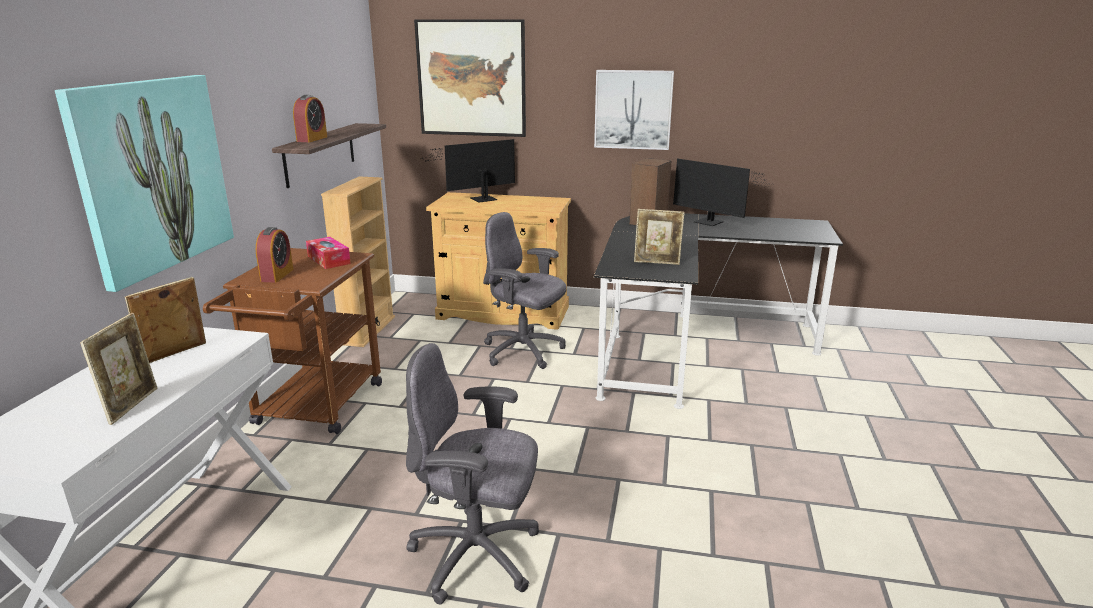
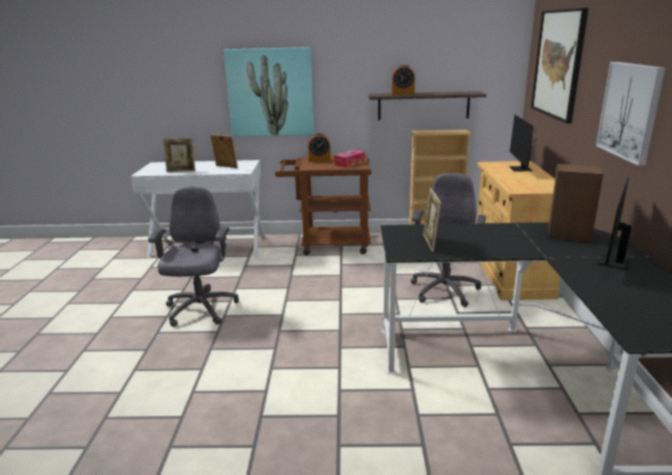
camera: 80 degrees right, 0 degrees up
monitor [421,139,515,203] -> monitor turned 135 degrees counterclockwise [509,115,537,171]

